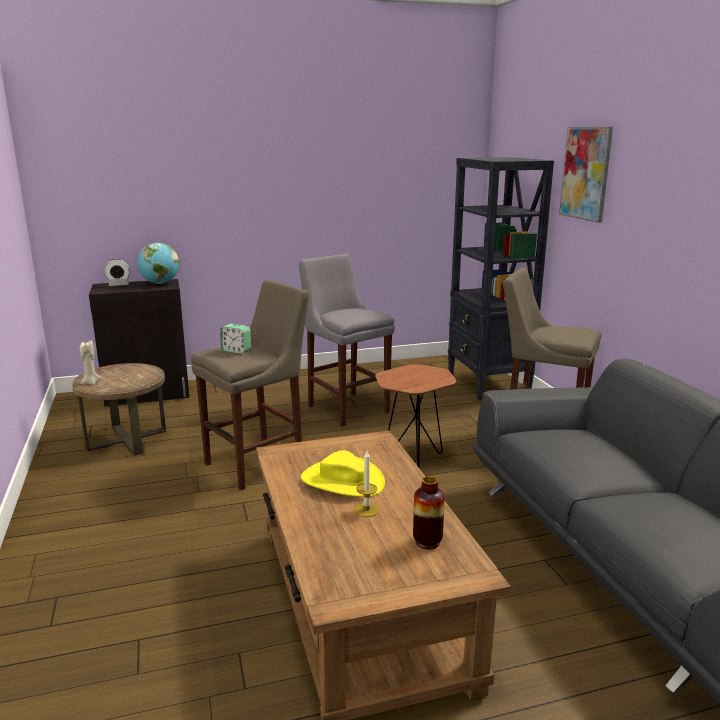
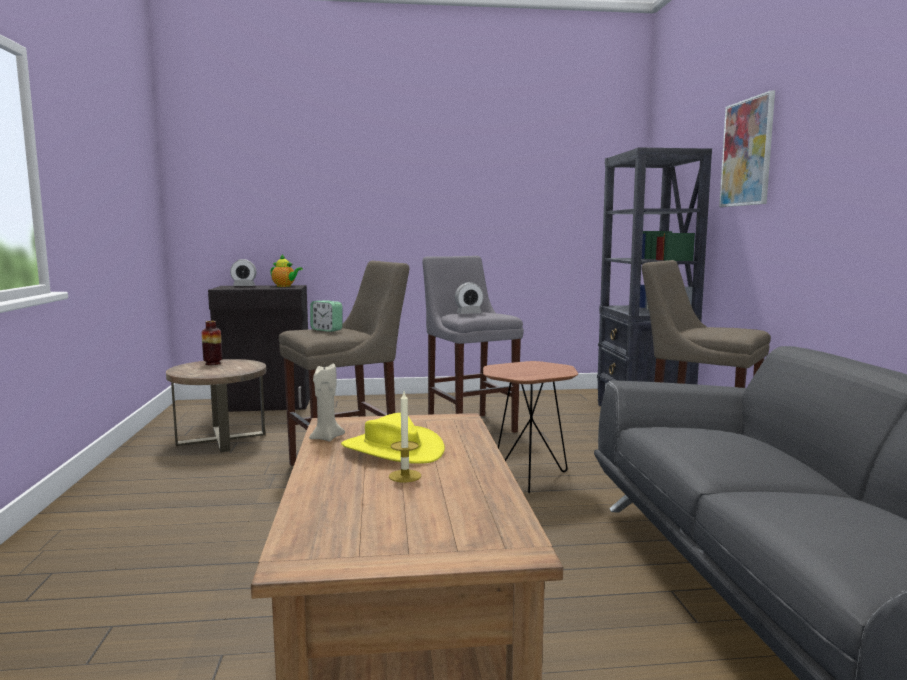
camera: 10 degrees right, 10 degrees down
beige candle [79,340,102,385] -> beige candle moved to [309,364,345,442]
globe [137,243,179,284] -> teapot [270,254,303,287]
vase [413,476,445,549] -> vase moved to [202,321,222,365]
none -> alarm clock [455,282,483,314]

